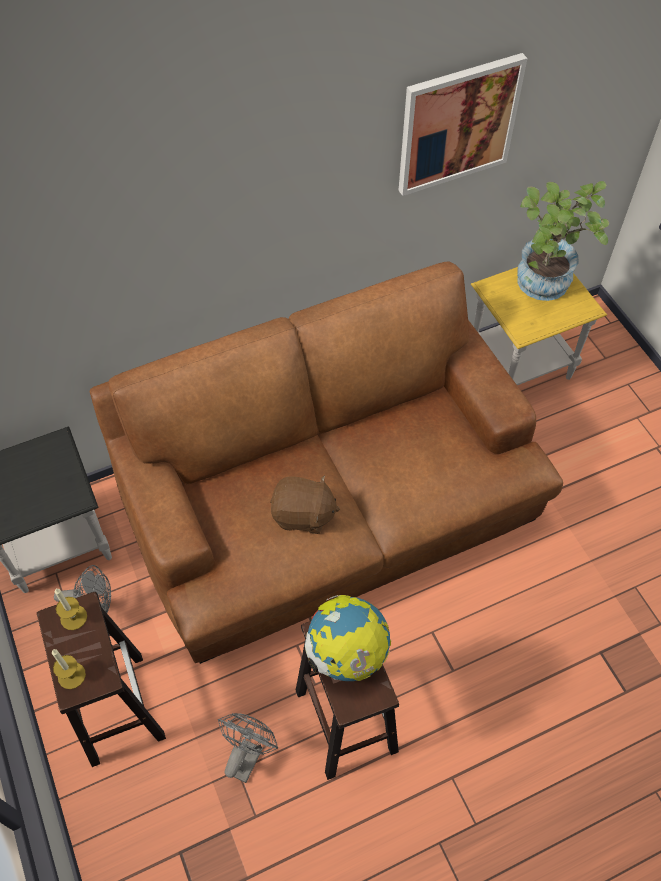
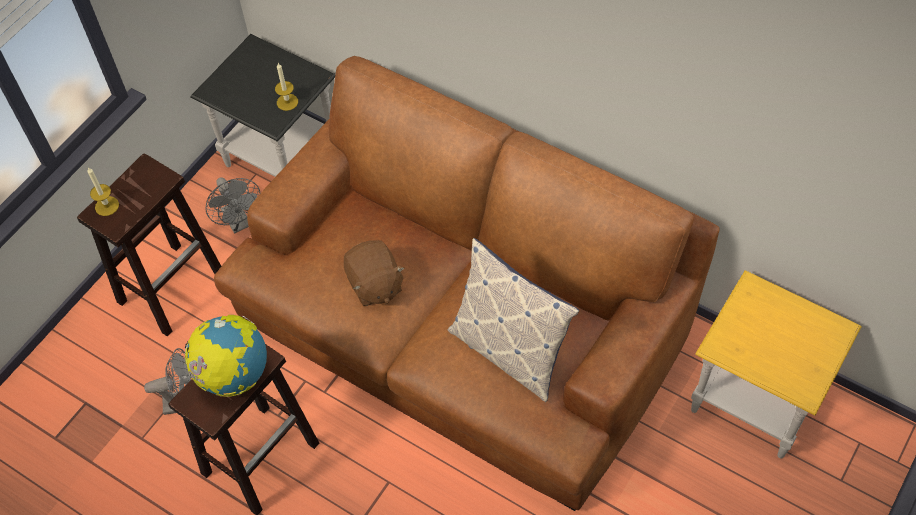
camera: 60 degrees right, 0 degrees up
candle [55,588,87,630] -> candle moved to [275,63,298,111]
picture [399,53,528,196] -> none
potted plant [517,181,609,301] -> none
none -> pillow [448,238,579,402]

